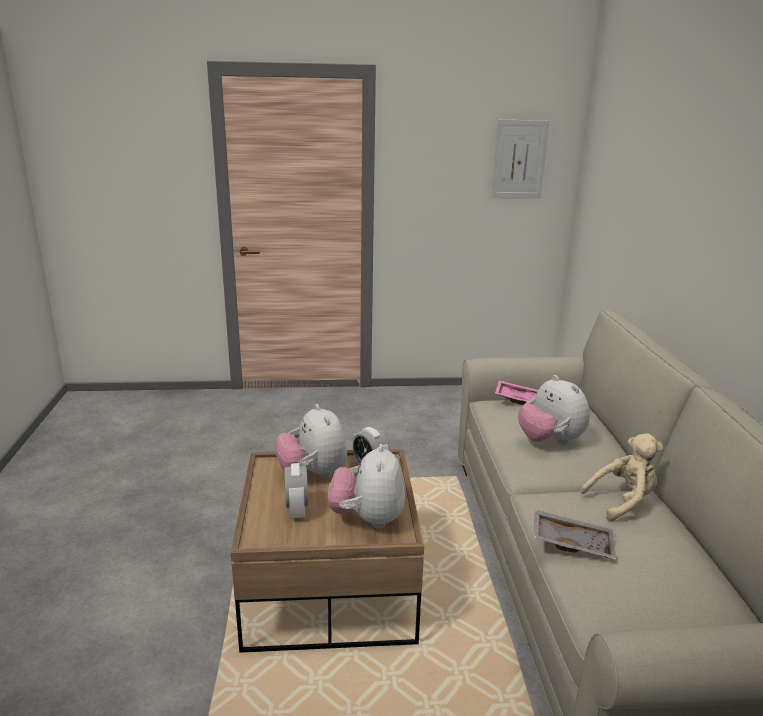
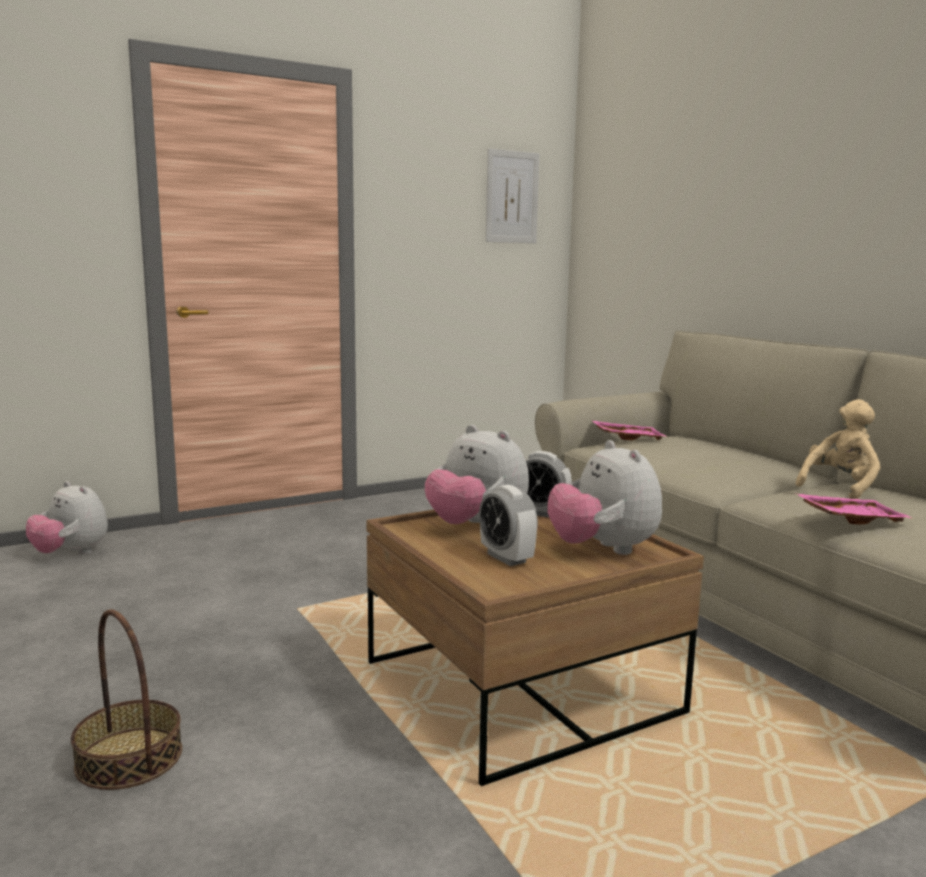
camera: 25 degrees left, 10 degrees down
plush toy [518,375,590,445] -> plush toy moved to [26,481,108,554]
grey tray [534,510,616,560] -> pink tray [795,493,914,524]
none -> basket [71,609,182,790]

